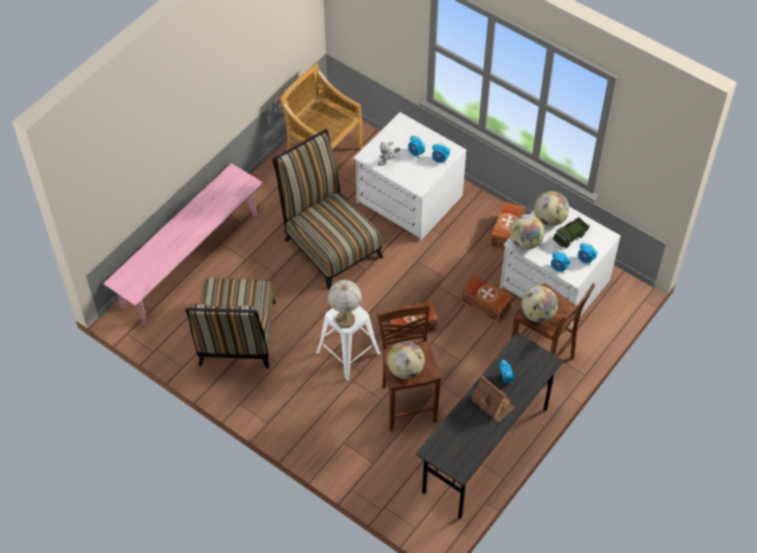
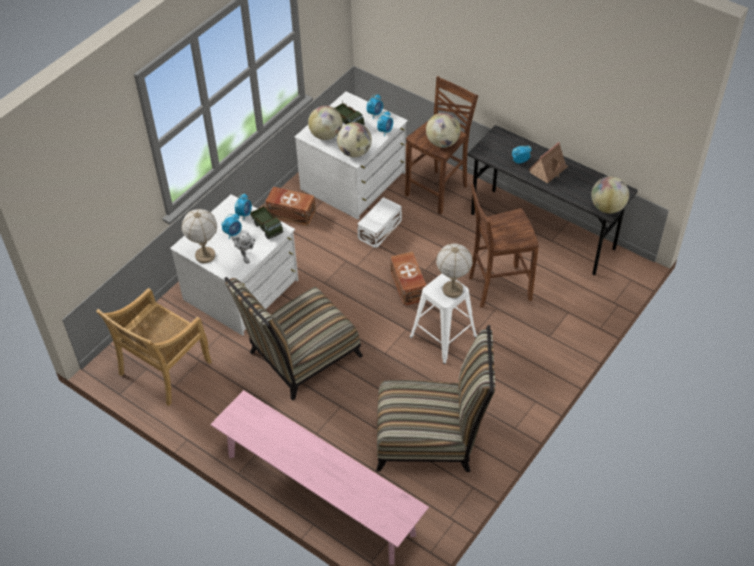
camera: 90 degrees left, 5 degrees down
globe [387,341,425,379] -> globe moved to [591,176,629,213]
brown storage box [461,275,512,324] -> white storage box [357,197,402,248]
none -> table lamp [182,209,217,263]
none -> toy truck [250,204,284,239]

